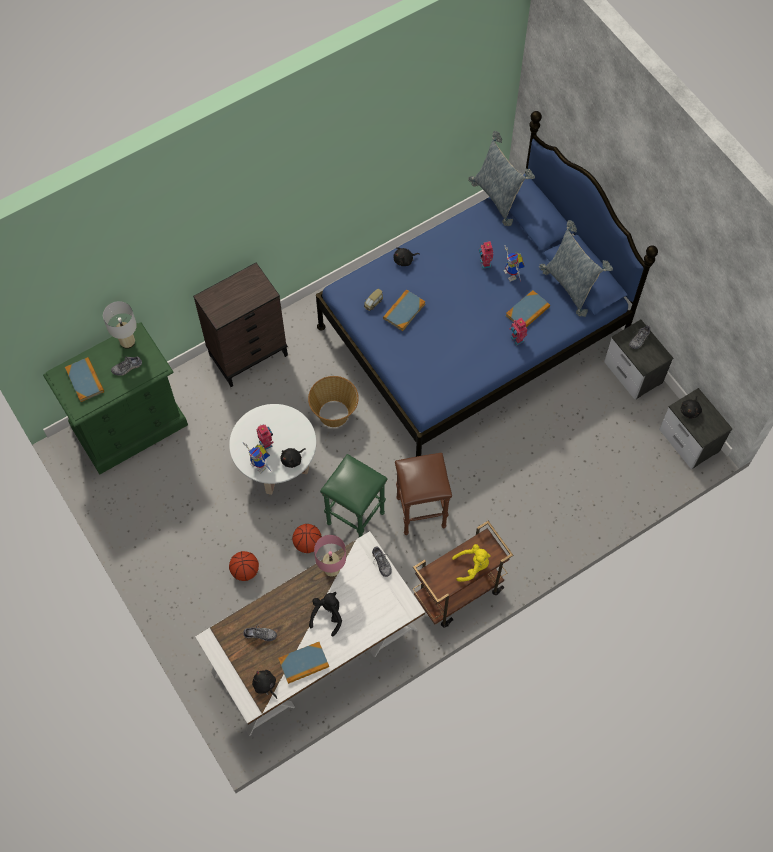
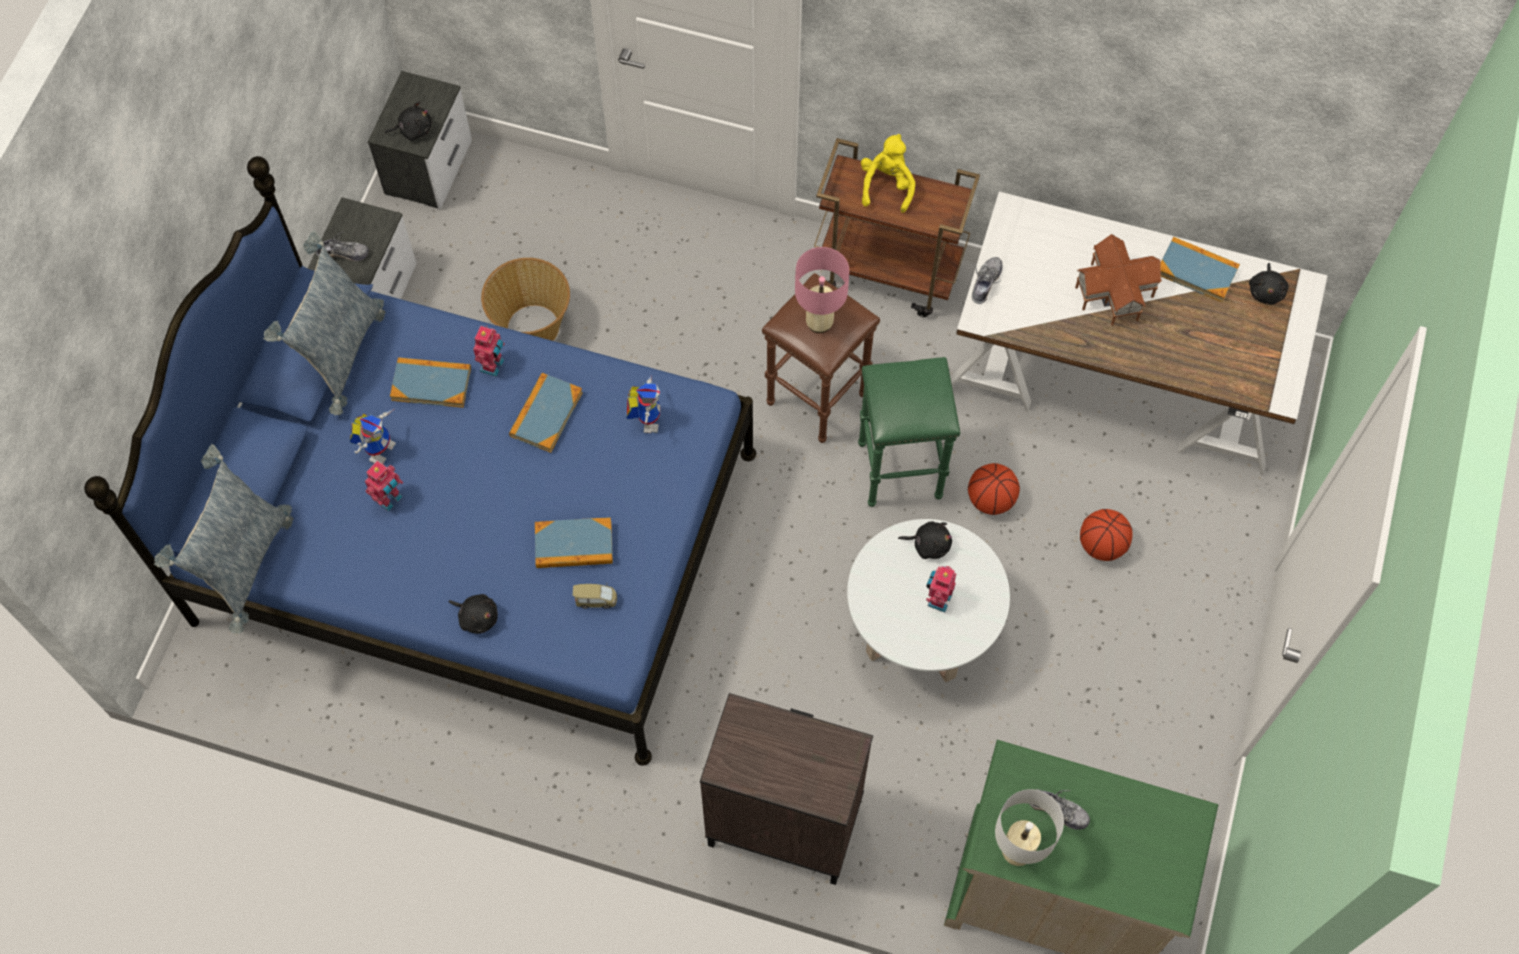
camera: 130 degrees left, 0 degrees up
book [65,357,104,402] -> book moved to [509,373,583,453]
toy robot [243,442,272,473] -> toy robot moved to [626,376,660,433]
shoe [243,623,277,641] -> none
basket [308,376,359,427] -> basket moved to [481,258,570,341]
black plush toy [309,592,342,636] -> toy house [1075,234,1162,326]
pink table lamp [314,535,346,577] -> pink table lamp moved to [795,247,849,333]
yellow plush toy [452,544,491,582] -> yellow plush toy turned 60 degrees clockwise [861,134,915,213]

